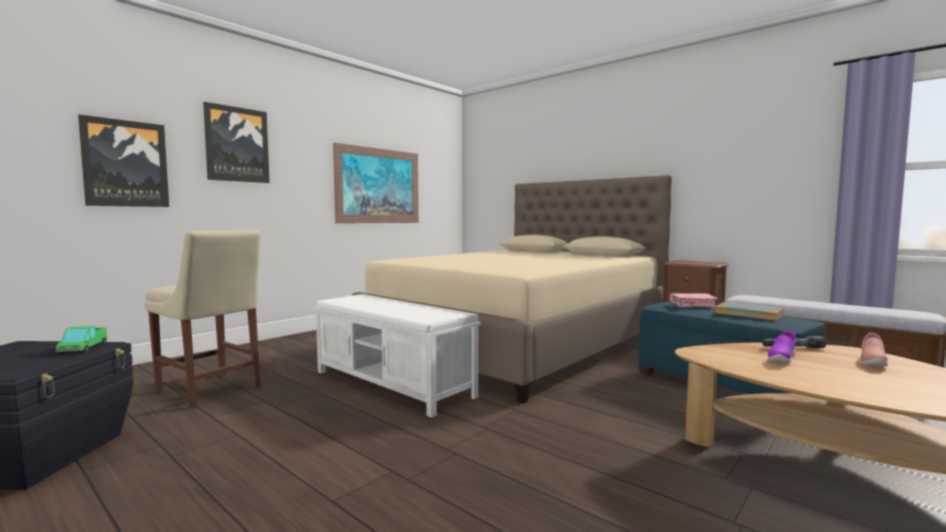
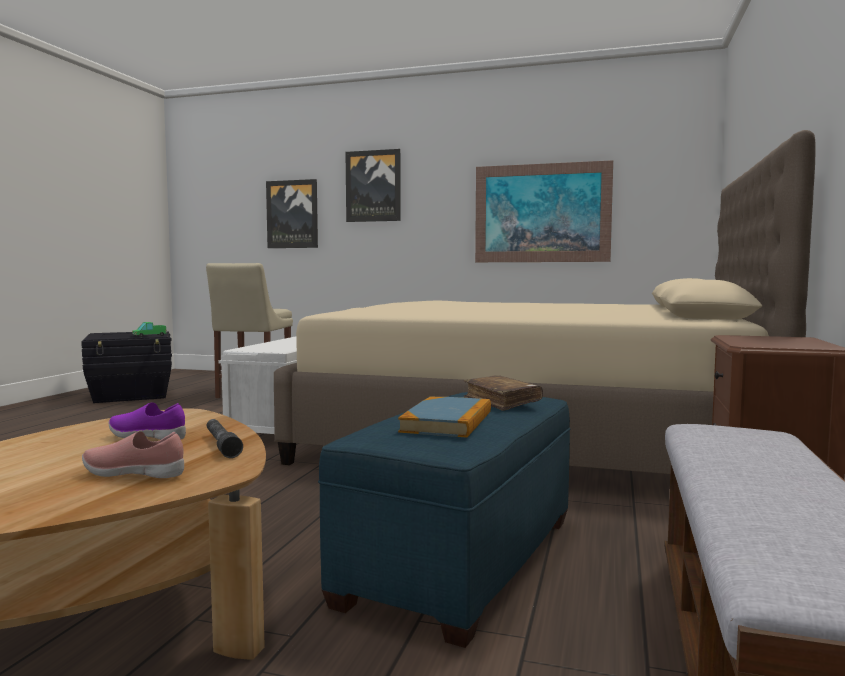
camera: 65 degrees right, 0 degrees up
pink book [670,293,718,307] -> brown book [463,375,543,411]

